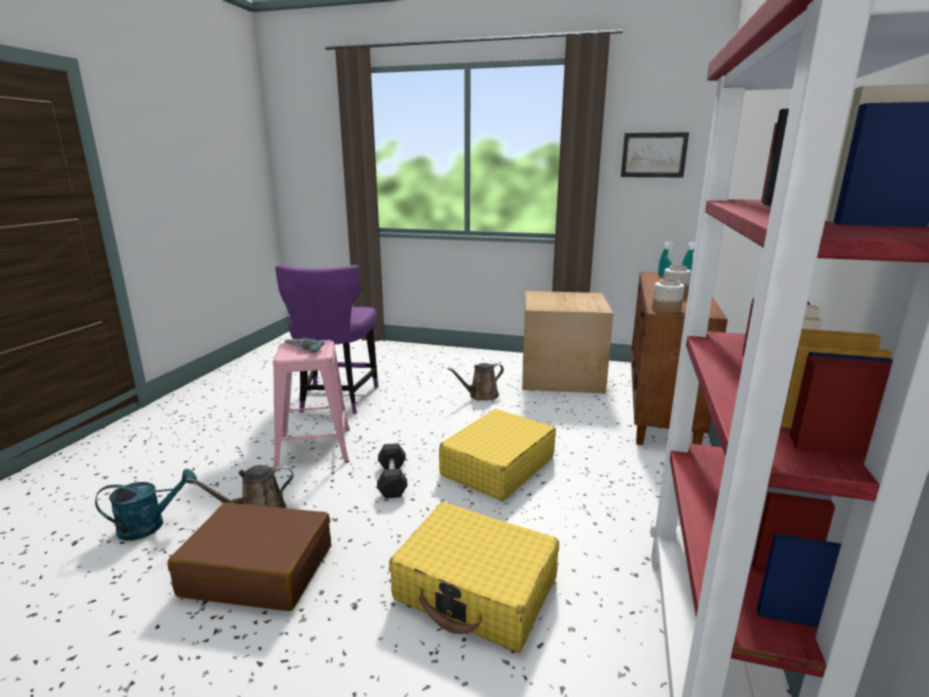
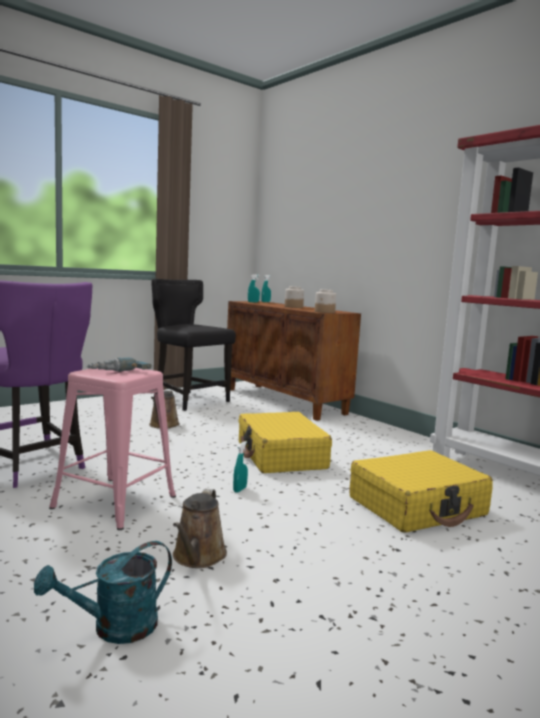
camera: 55 degrees left, 10 degrees down
turquoise watering can [95,469,197,541] -> turquoise watering can turned 135 degrees counterclockwise [34,541,172,644]
brown suitcase [167,503,331,611] -> none
grey dumbbell [377,443,408,498] -> turquoise spray bottle [233,441,248,493]
cardboard box [522,291,613,394] -> black chair [152,279,236,411]
picture [621,132,689,177] -> none

